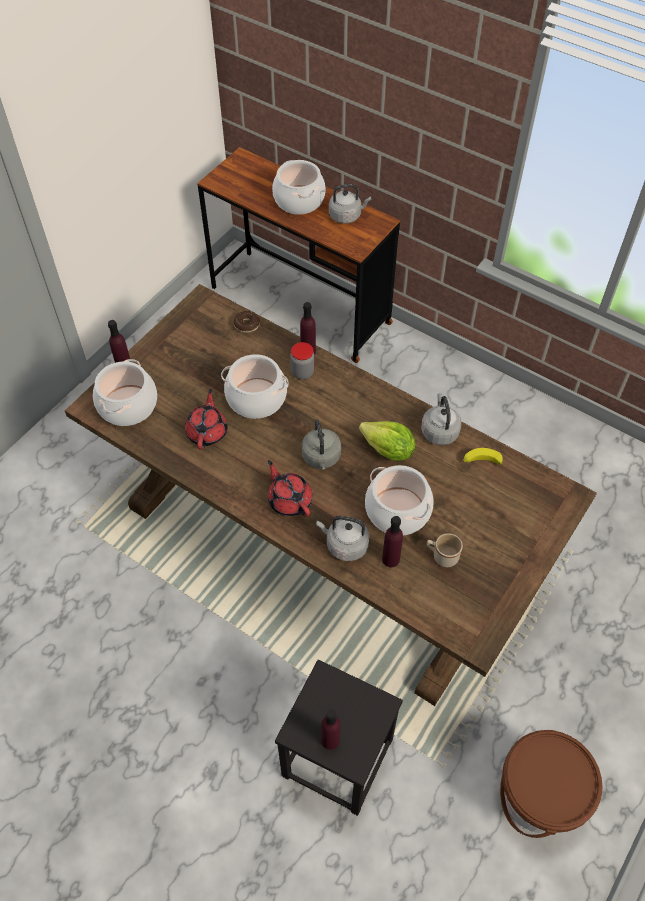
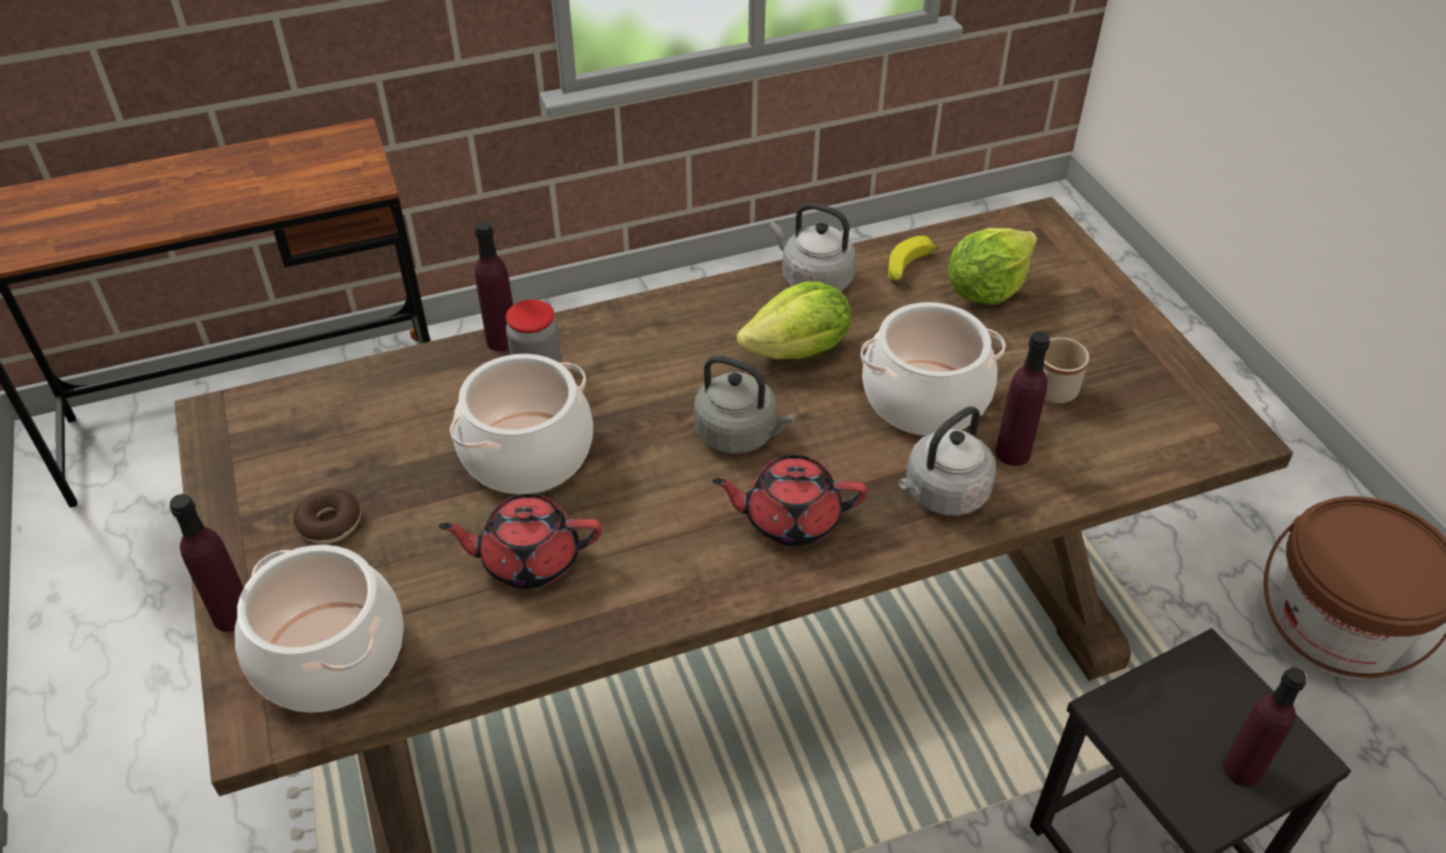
camera: 55 degrees left, 10 degrees down
red teapot [185,389,228,450] -> red teapot turned 45 degrees counterclockwise [438,494,602,589]
donut [233,311,260,333] -> donut moved to [293,489,361,544]
cooking pot [272,160,326,215] -> none
grey kettle [329,184,371,224] -> none
none -> lettuce [948,228,1037,305]

